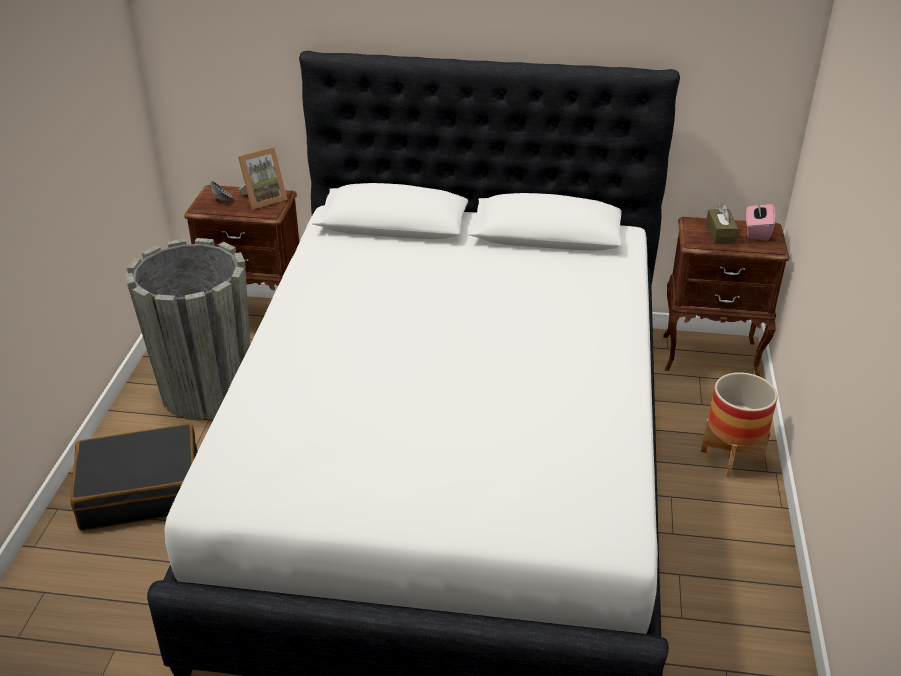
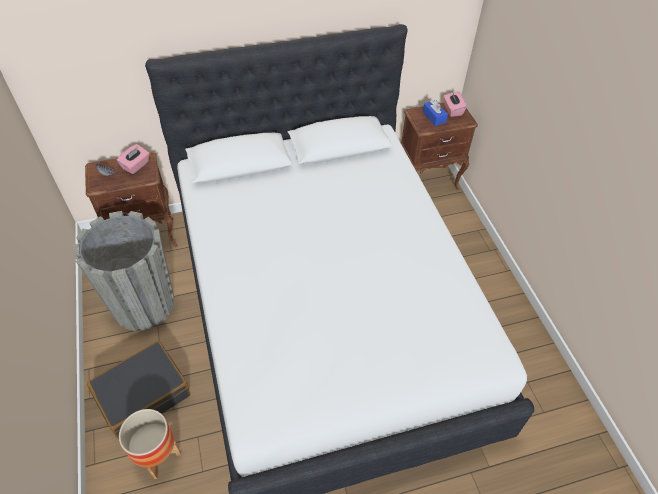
camera: 25 degrees left, 15 degrees up
picture frame [238,147,287,209] -> pink tissue box [117,144,150,174]
planter [701,372,777,478] -> planter moved to [119,409,181,479]
brown tissue box [706,203,738,244] -> blue tissue box [423,100,448,126]

